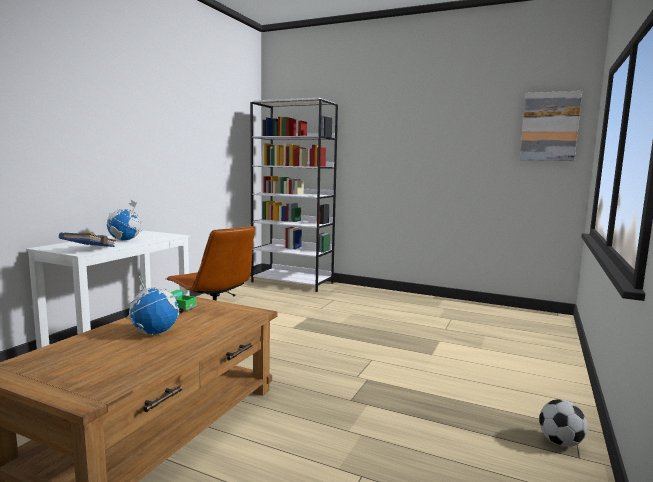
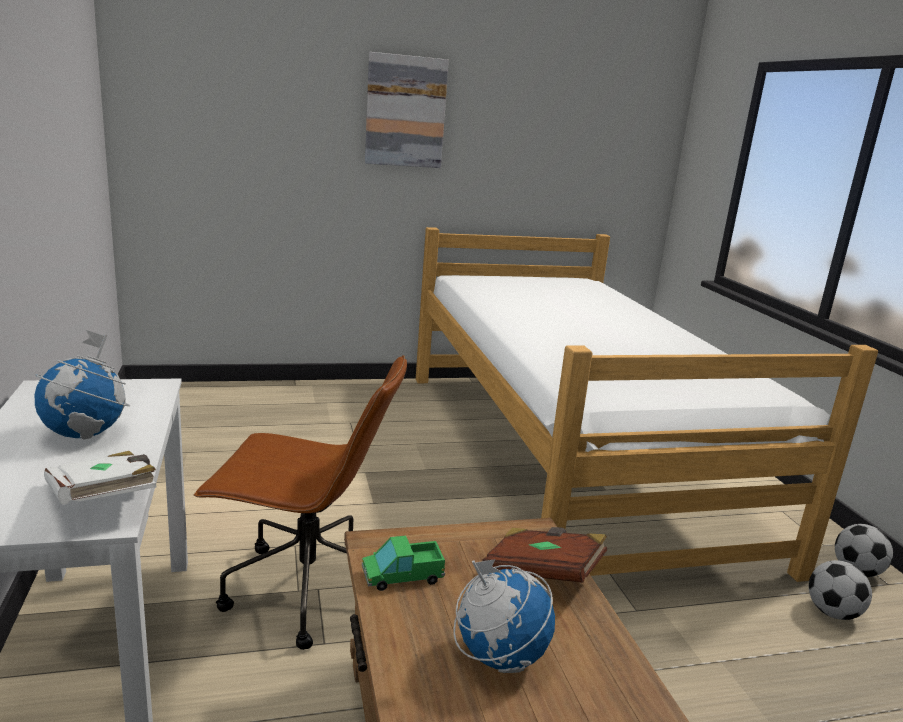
camera: 40 degrees left, 10 degrees up
blue book [59,232,116,247] -> white book [44,451,157,505]
white bookcase [250,98,338,292] -> none
picture [520,91,582,161] -> picture moved to [365,52,449,168]
none -> bed [416,227,878,582]
none -> brown book [482,527,607,583]
none -> football [809,560,872,620]

